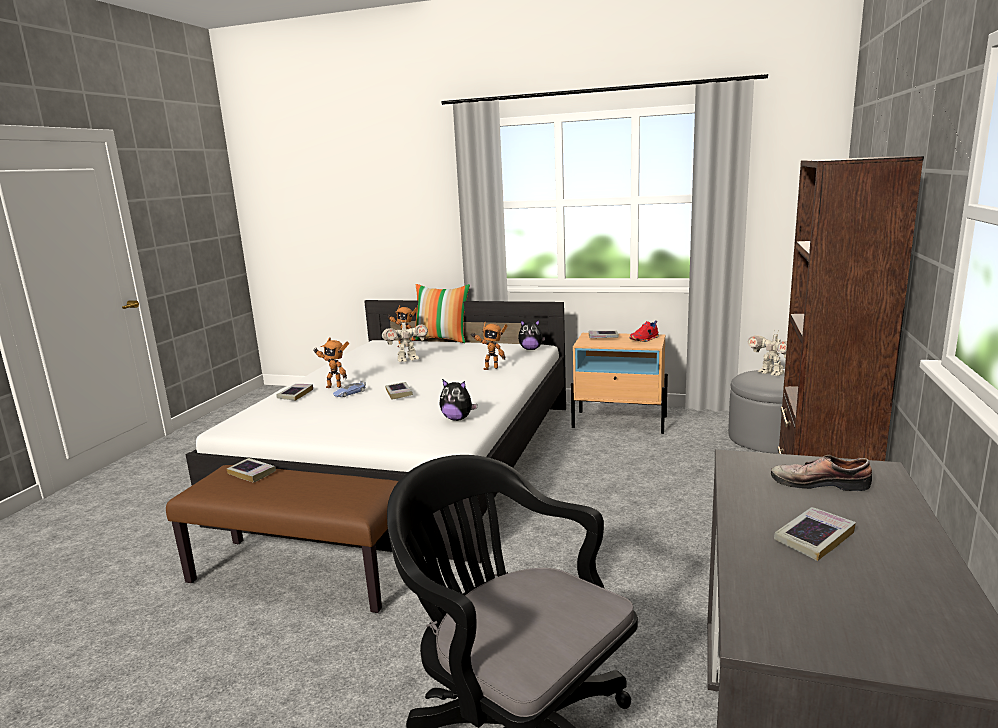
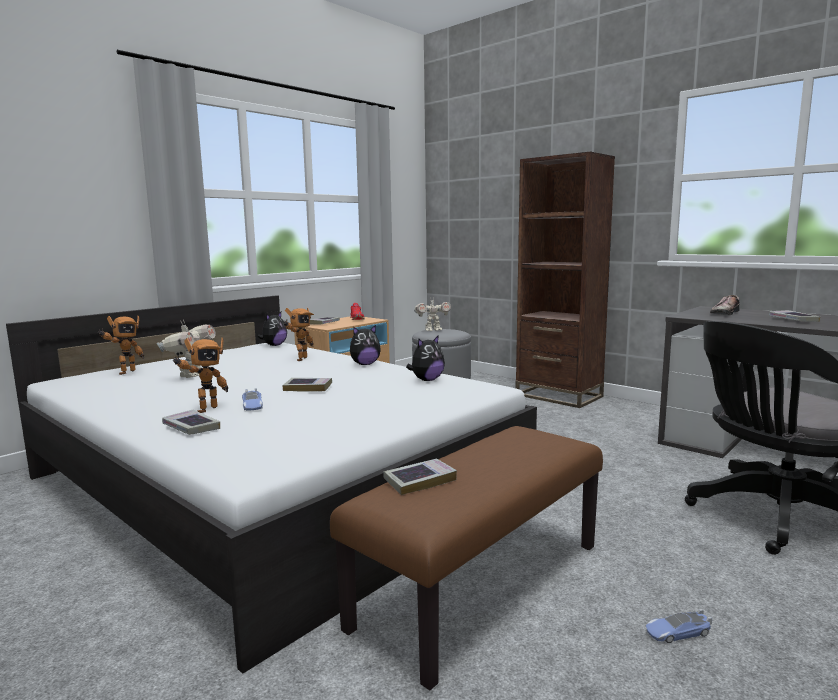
camera: 65 degrees left, 5 degrees down
pillow [411,284,470,343] -> none
none -> plush toy [350,325,381,365]
none -> toy car [646,609,712,643]

